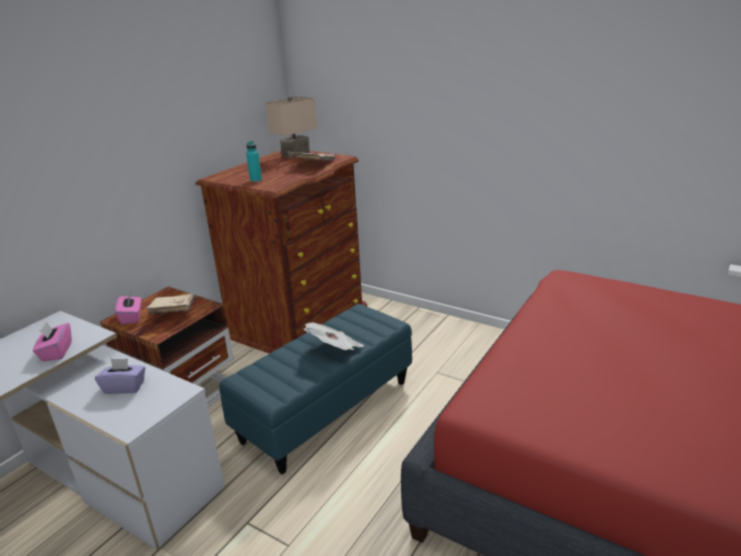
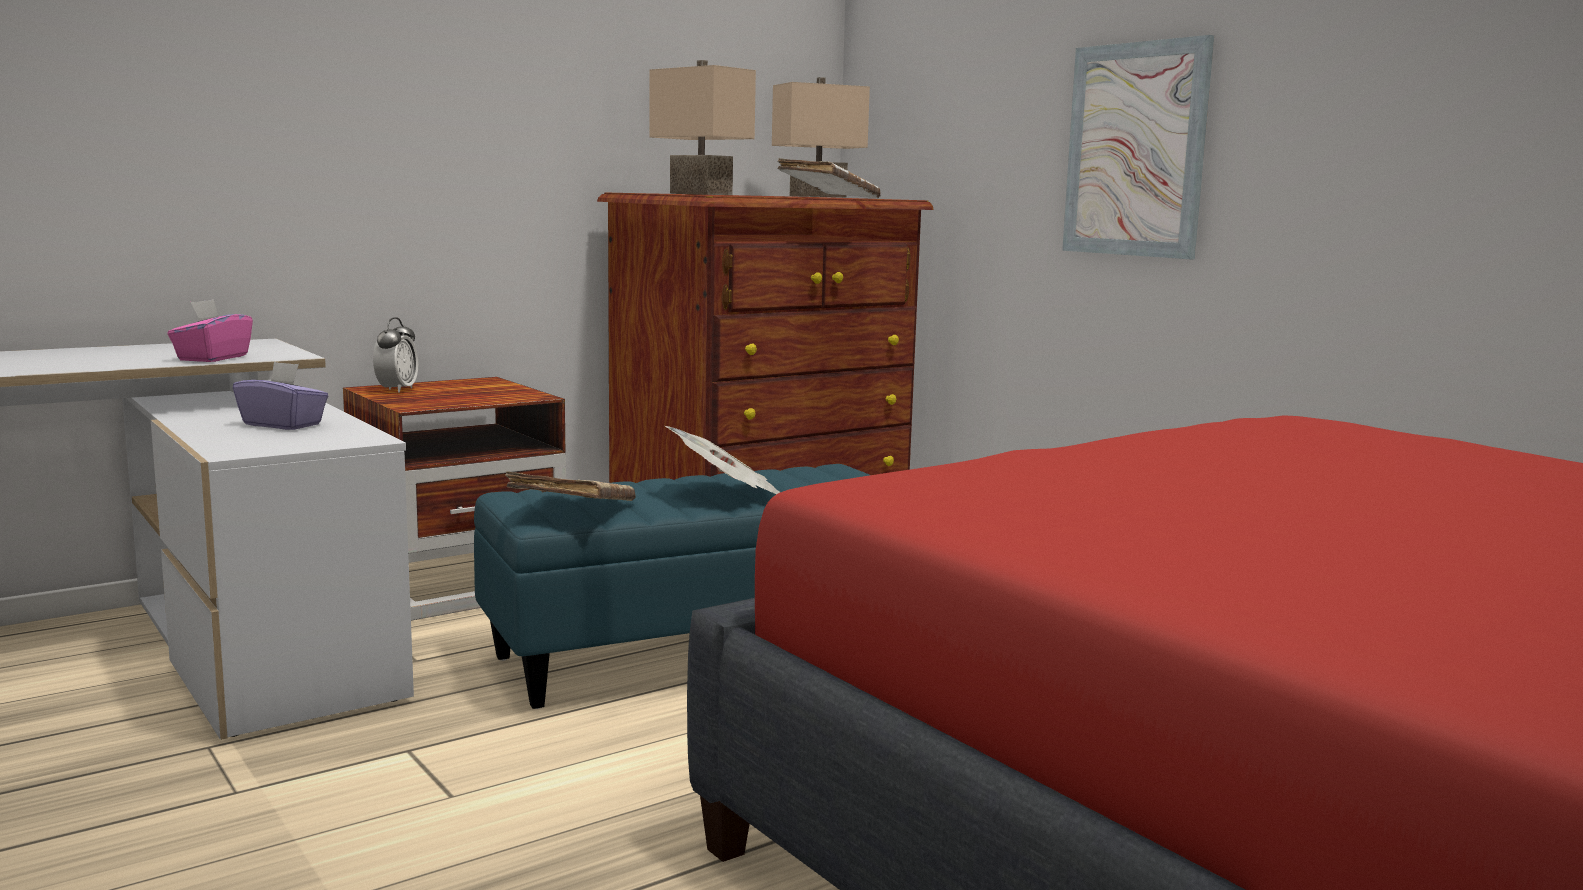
camera: 20 degrees right, 15 degrees down
pink tissue box [115,293,141,325] -> alarm clock [373,317,418,393]
beige book [146,294,195,314] -> beige book moved to [505,471,636,501]
turquoise bottle [246,141,262,182] -> beige table lamp [649,60,756,195]
none -> picture [1062,35,1214,259]

